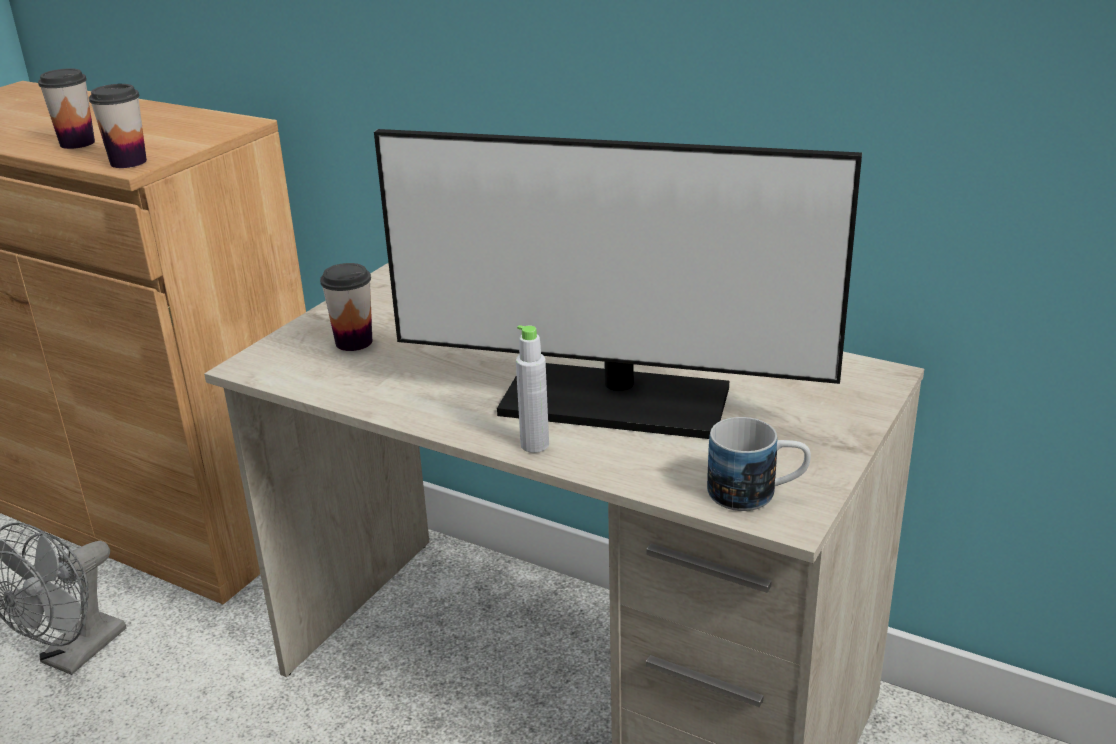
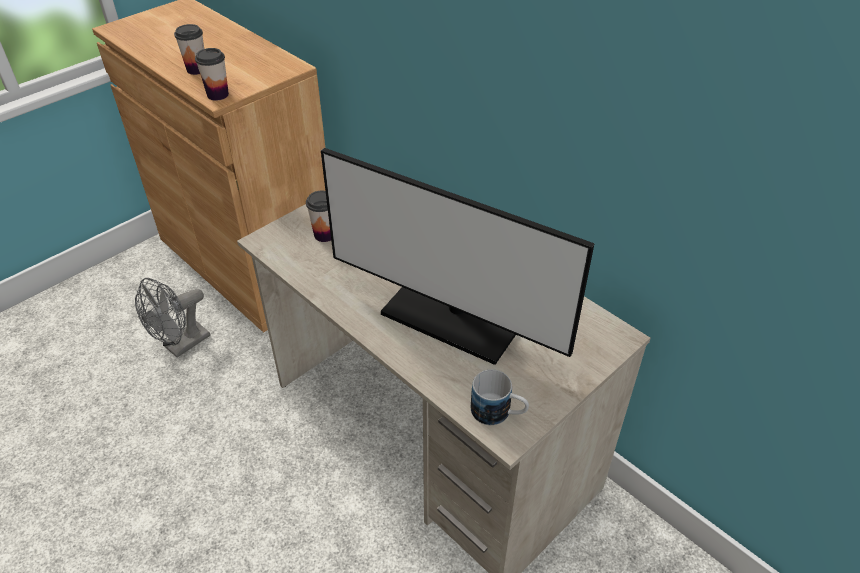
camera: 15 degrees right, 15 degrees up
grey bottle [516,325,549,453] -> none

